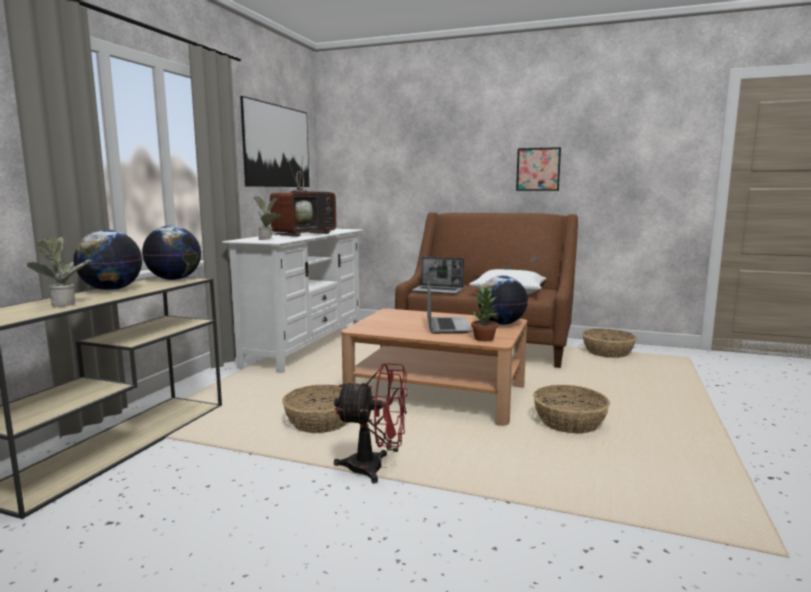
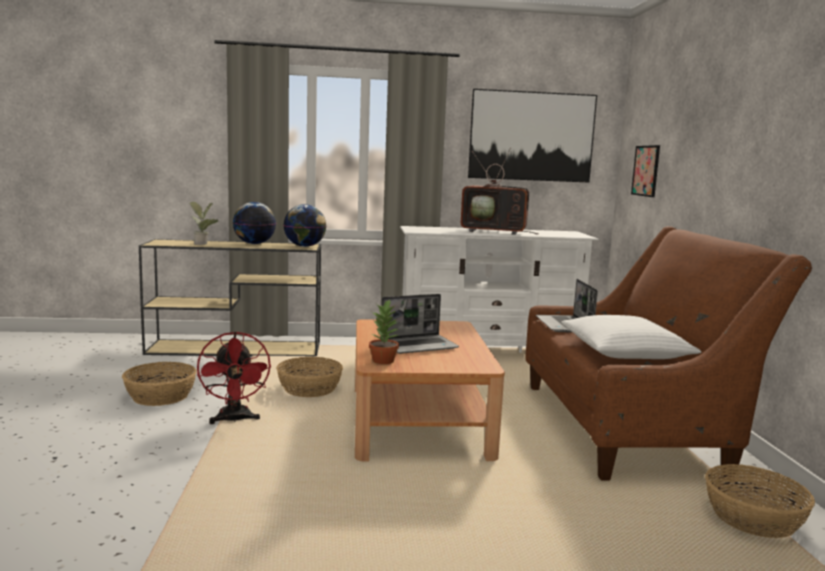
camera: 65 degrees right, 0 degrees up
potted plant [254,196,283,240] -> none
globe [478,276,528,325] -> none
picture [516,147,561,191] -> picture moved to [631,145,660,197]
basket [533,385,610,434] -> basket moved to [122,362,197,406]

